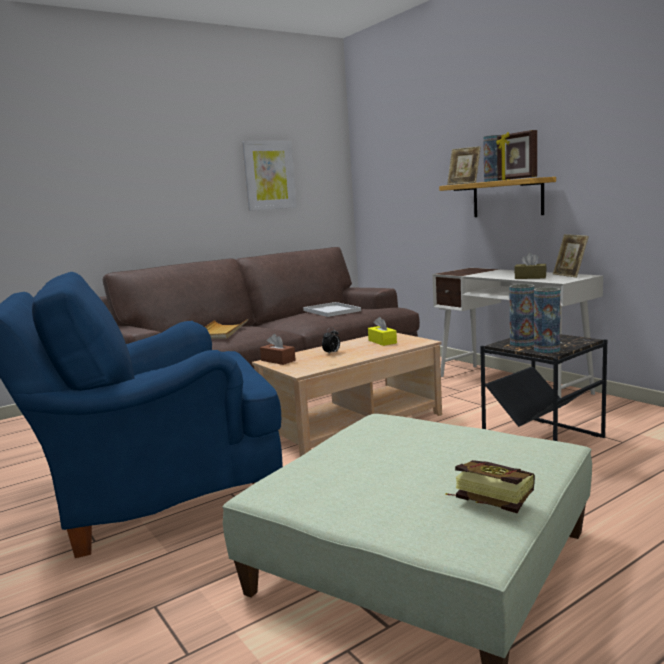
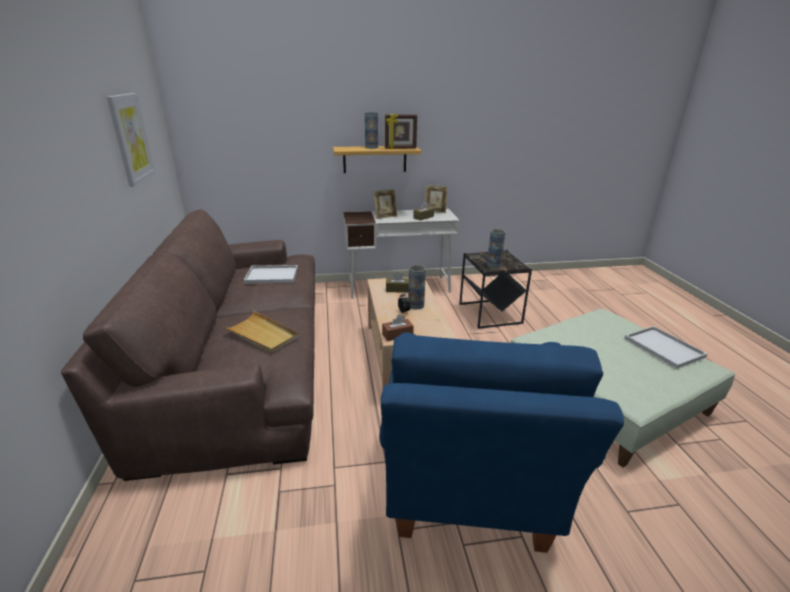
camera: 65 degrees left, 15 degrees up
yellow tissue box [368,317,397,346] -> brown tissue box [386,272,409,293]
book [445,460,535,513] -> white tray [624,326,707,369]
picture frame [447,146,481,185] -> picture frame moved to [373,189,398,219]
vase [534,287,561,354] -> vase moved to [408,265,426,310]

